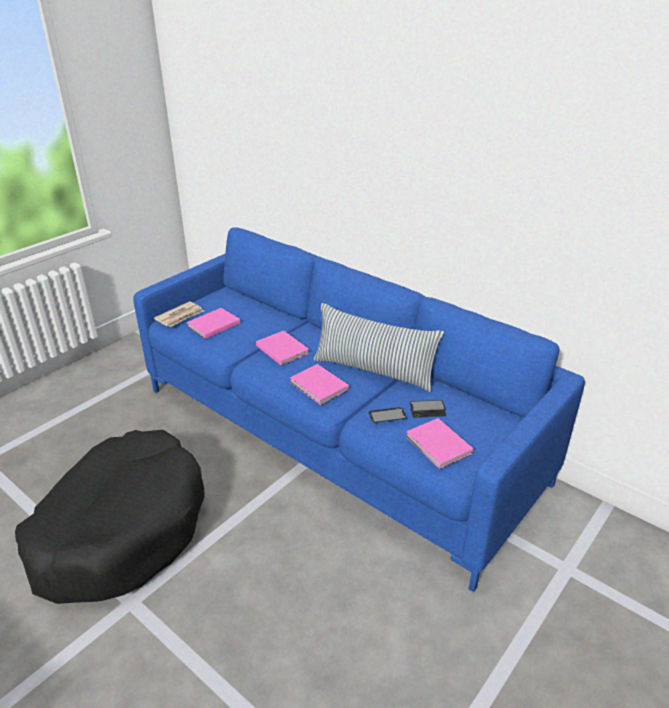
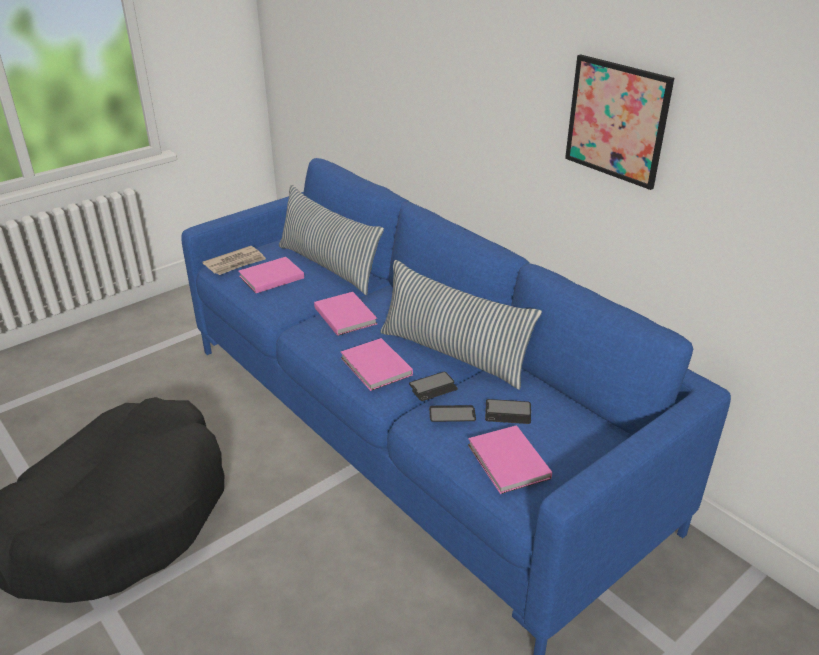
camera: 10 degrees right, 0 degrees up
none -> pillow [279,185,384,295]
none -> phone [409,372,458,401]
none -> picture [565,54,674,190]

